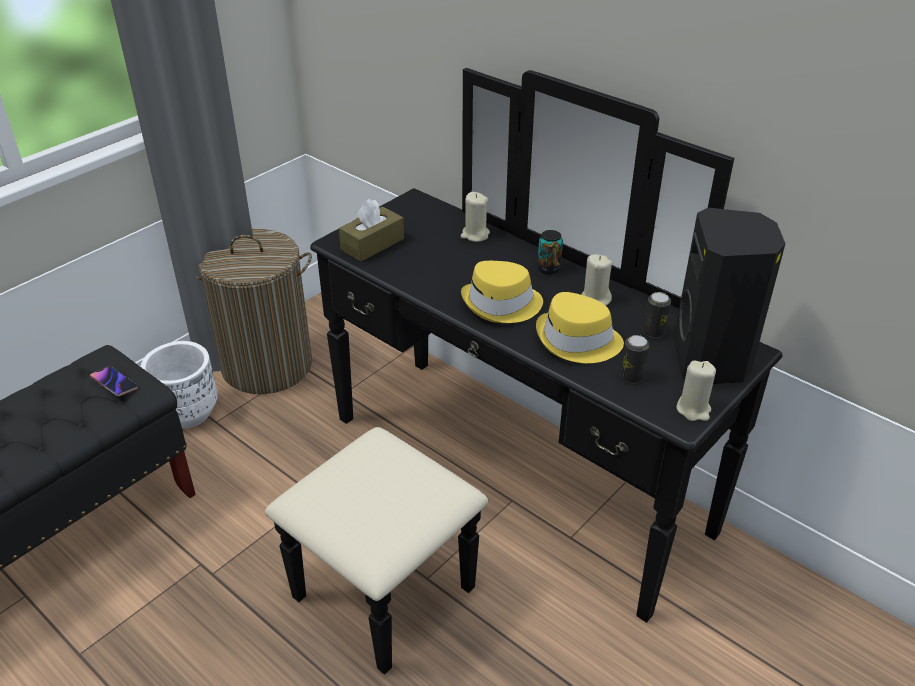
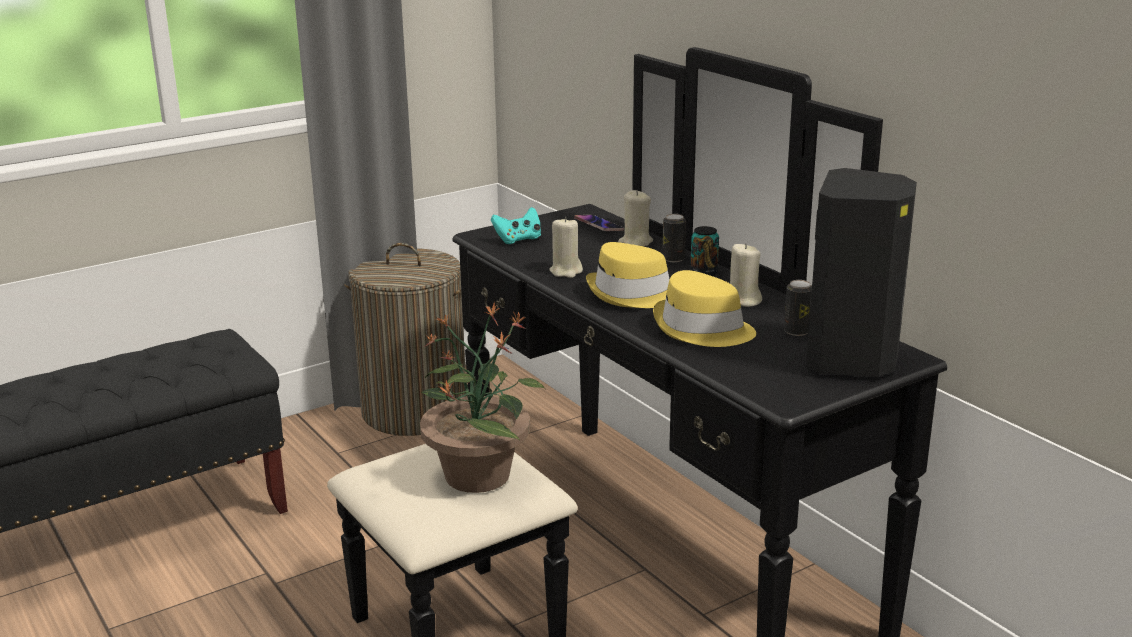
camera: 15 degrees right, 15 degrees down
phone [90,367,138,396] -> phone moved to [574,215,624,231]
white planter [141,341,218,428] -> none
brown tissue box [339,199,404,261] -> turquoise game controller [491,207,541,244]
can [621,335,649,383] -> can moved to [662,214,686,262]
beige candle [676,361,716,421] -> beige candle moved to [549,217,583,278]
none -> potted plant [420,302,546,493]

